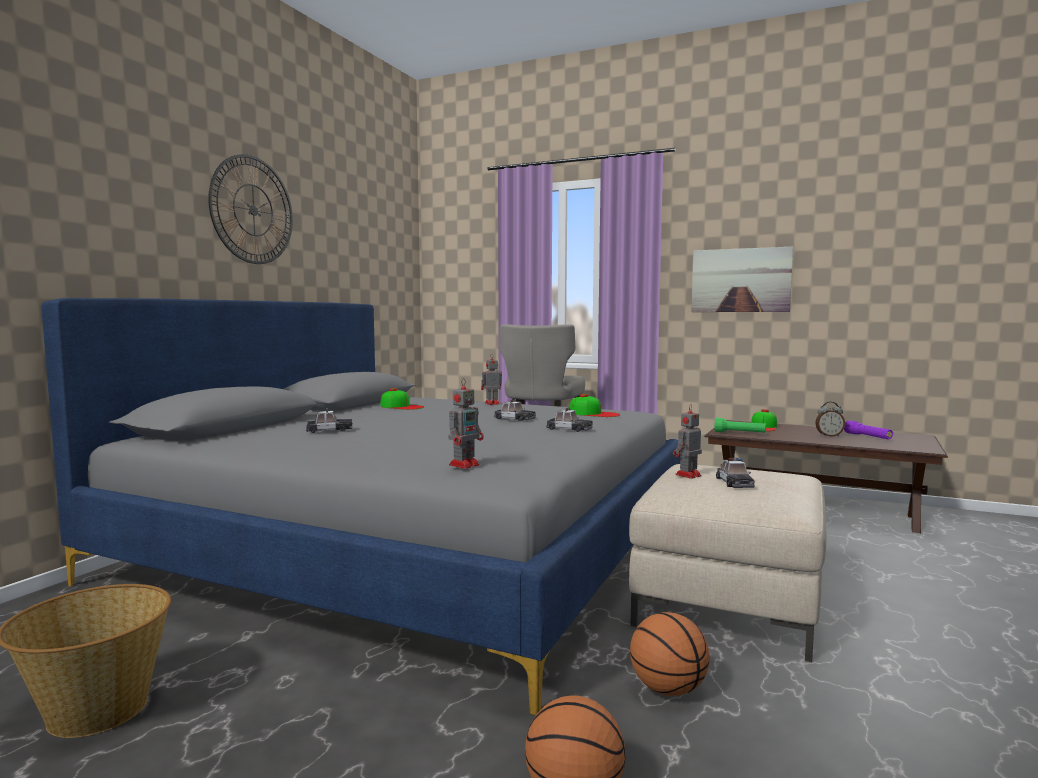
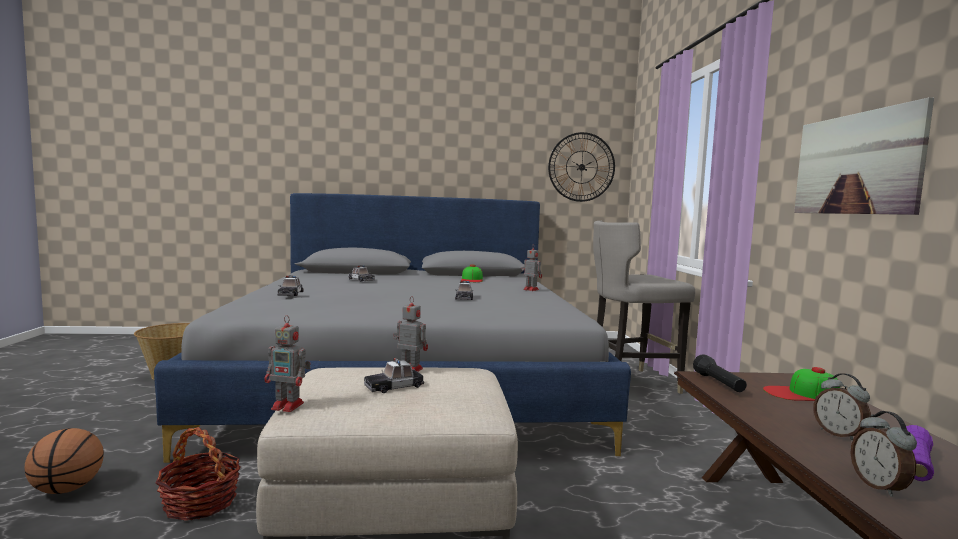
camera: 60 degrees right, 0 degrees up
wall clock [208,154,293,264] -> wall clock moved to [548,132,615,202]
toy robot [448,378,484,469] -> toy robot moved to [264,315,311,412]
toy car [546,407,593,432] -> toy car moved to [277,276,304,296]
cap [570,394,620,417] -> none
basketball [630,612,710,696] -> basket [156,427,241,521]
green flashlight [715,418,766,433] -> black flashlight [693,354,747,392]
none -> alarm clock [851,411,917,497]

